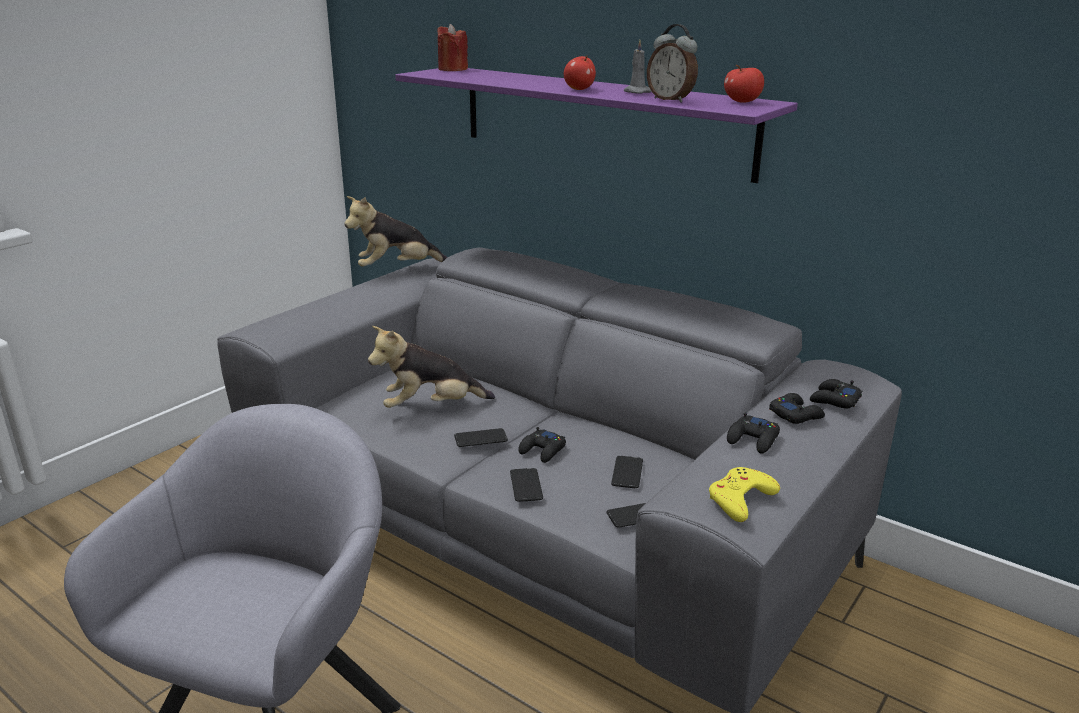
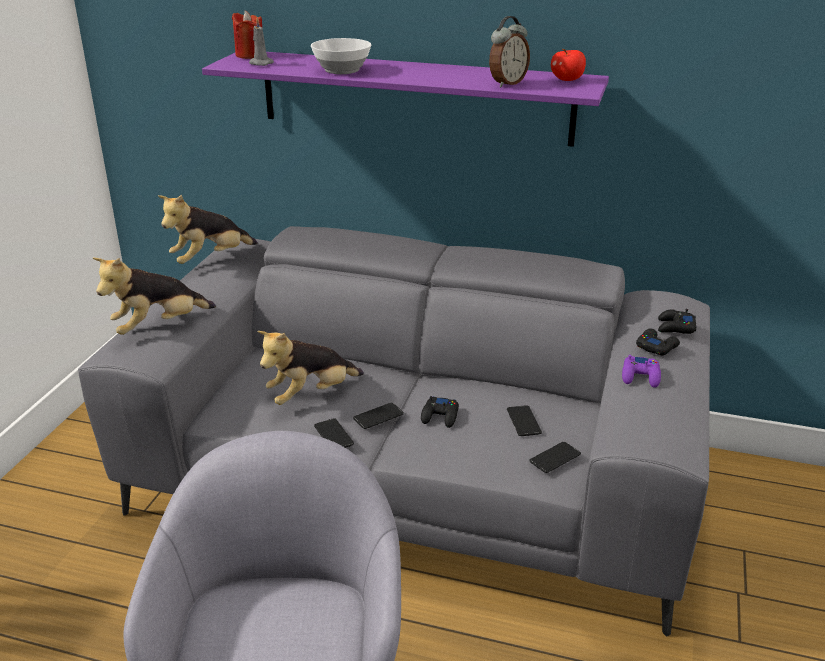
camera: 20 degrees left, 5 degrees up
phone [510,468,543,502] -> phone moved to [314,419,354,448]
apple [564,56,596,90] -> none
grey candle [624,40,651,94] -> grey candle moved to [249,18,274,66]
alarm clock [647,24,698,103] -> alarm clock turned 75 degrees counterclockwise [489,16,530,87]
yellow game controller [709,467,780,522] -> none
black game controller [727,412,780,453] -> purple game controller [622,355,661,388]
none -> plush toy [93,258,216,335]
none -> bowl [311,38,371,74]

